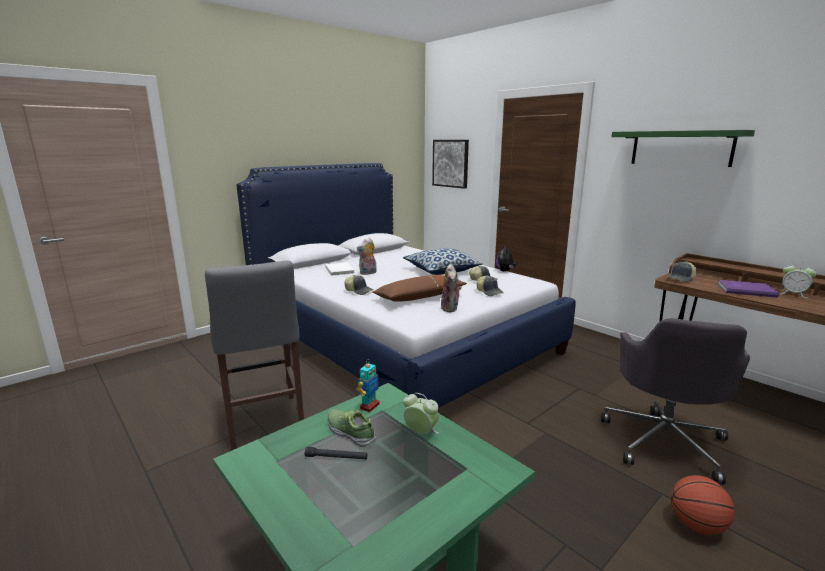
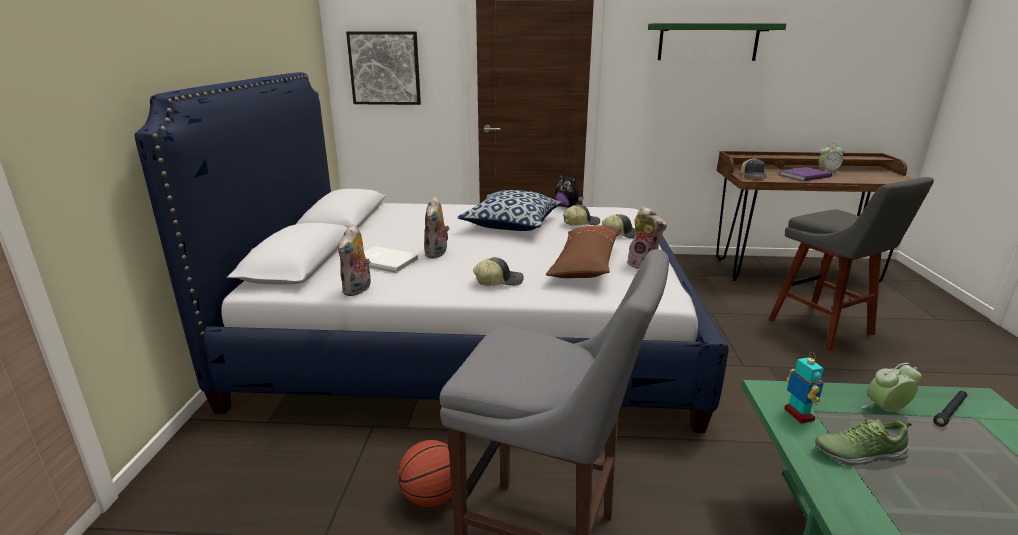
camera: 45 degrees left, 5 degrees up
black flashlight [305,447,368,460] -> black flashlight moved to [933,391,967,427]
grey office chair [601,318,750,485] -> grey stool [769,177,934,351]
basketball [671,475,735,535] -> basketball moved to [398,440,452,507]
none -> plush toy [338,224,371,296]

